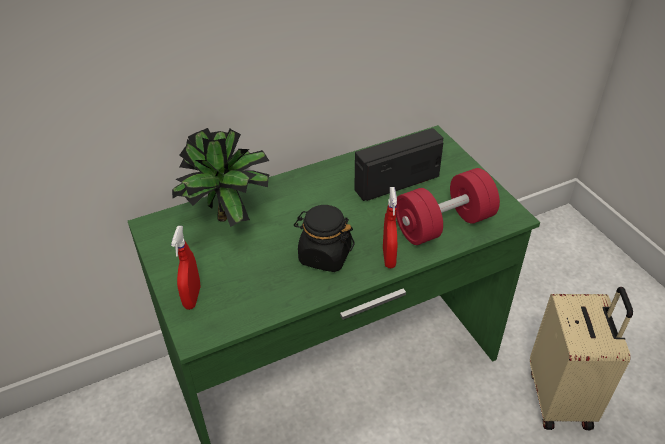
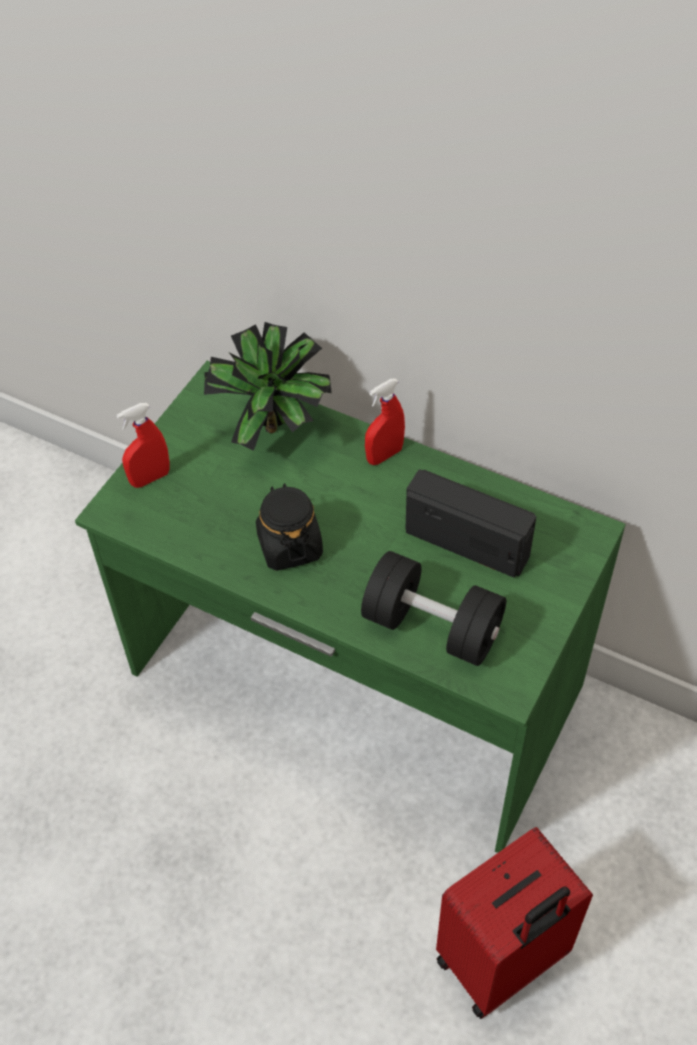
camera: 55 degrees right, 10 degrees up
red spray bottle [383,187,397,268] -> red spray bottle moved to [365,378,405,465]
red dumbbell [396,168,500,245] -> black dumbbell [361,551,506,666]
beige suitcase [530,287,633,430] -> red suitcase [436,827,593,1019]

